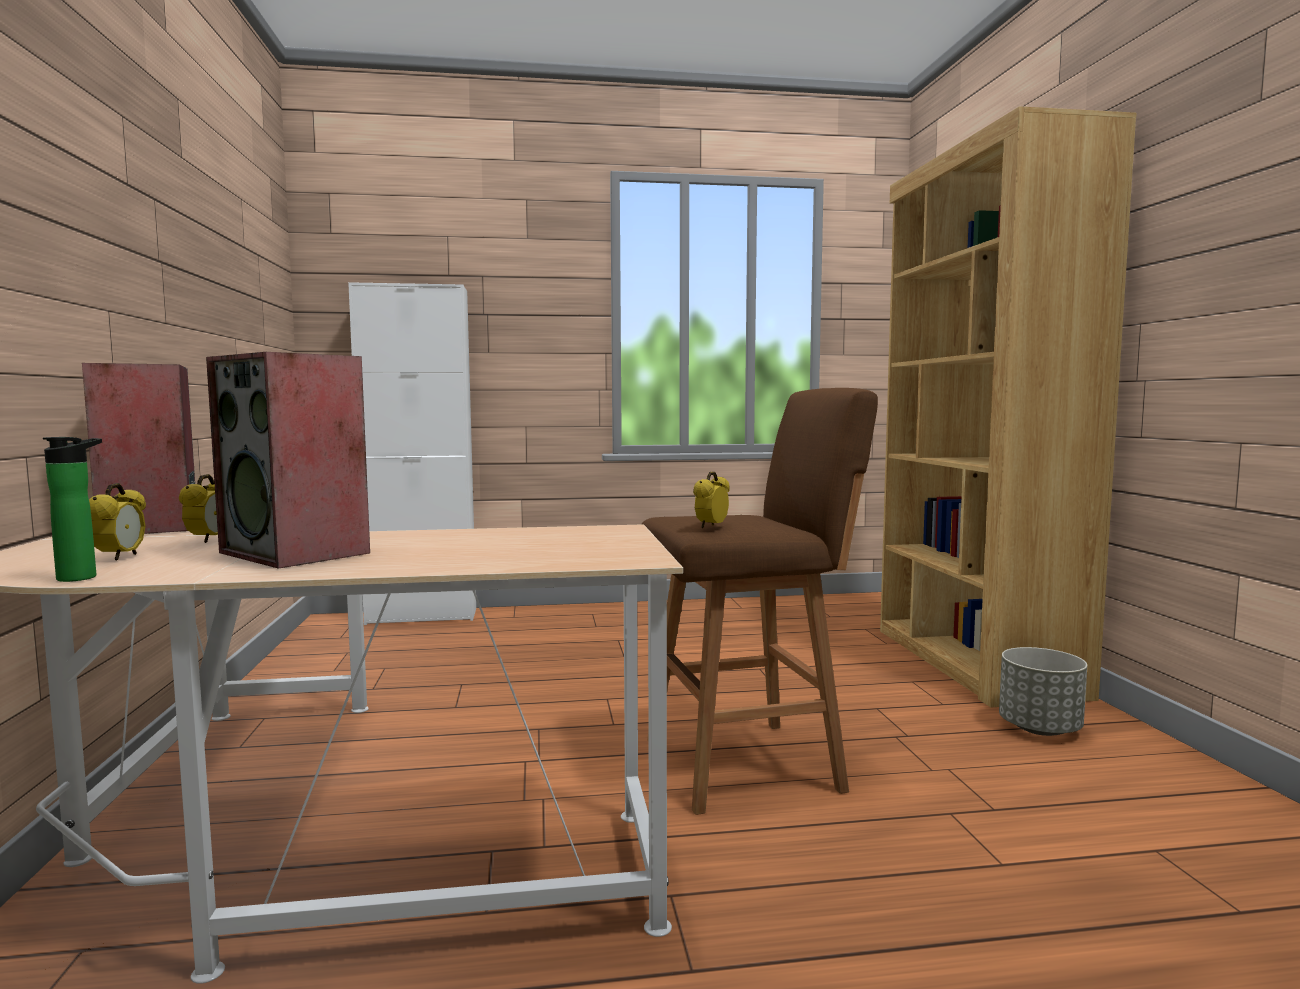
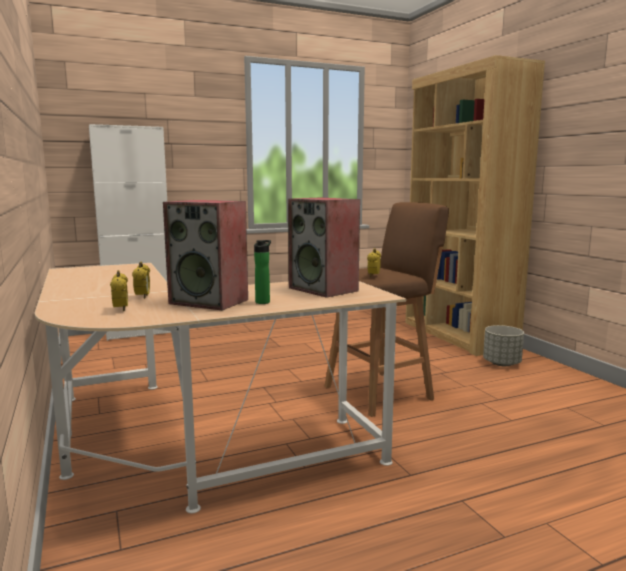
camera: 15 degrees left, 5 degrees up
bottle [43,437,102,582] -> bottle moved to [254,240,271,304]
speaker [82,363,195,534] -> speaker moved to [288,197,360,298]

